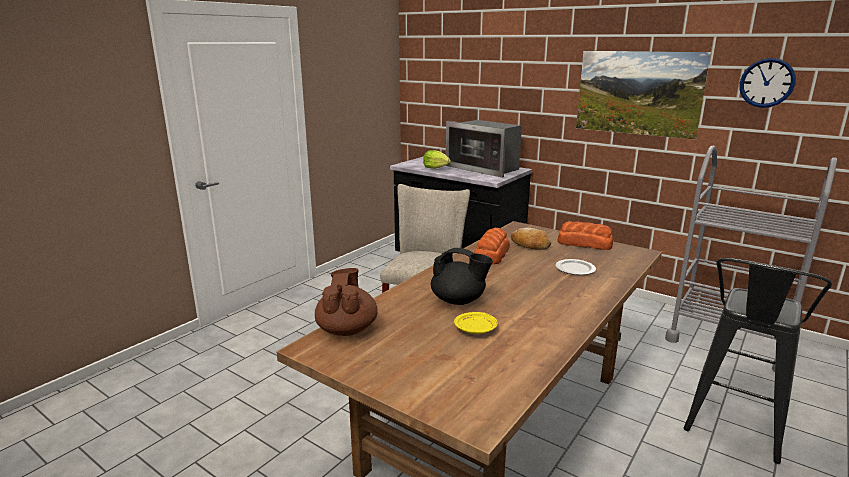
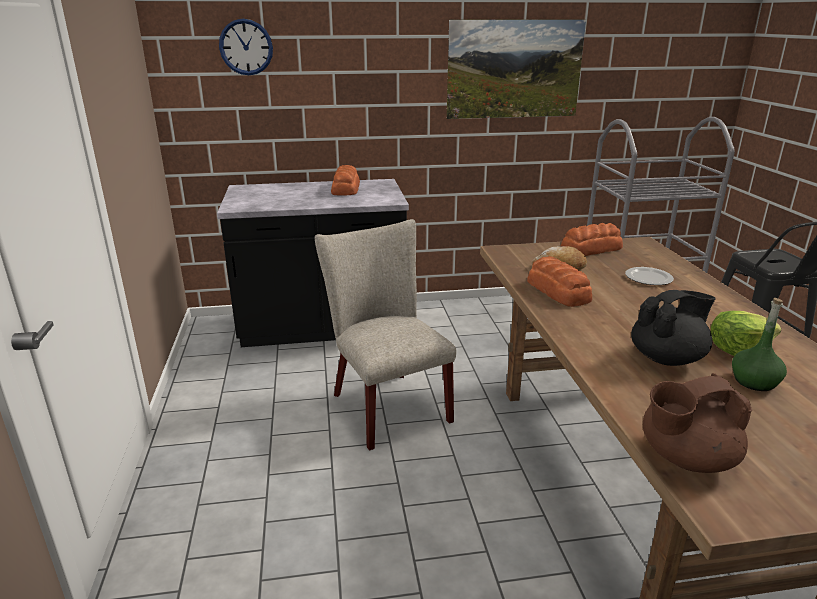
camera: 45 degrees left, 5 degrees up
brown teapot [315,268,378,336] -> brown teapot turned 60 degrees counterclockwise [643,373,752,473]
lettuce [423,150,451,169] -> lettuce moved to [711,311,781,356]
microwave [446,120,522,178] -> bread [331,165,360,196]
yellow plate [454,312,498,334] -> green bottle [732,298,787,391]
wall clock [739,58,796,108] -> wall clock moved to [219,19,273,75]

